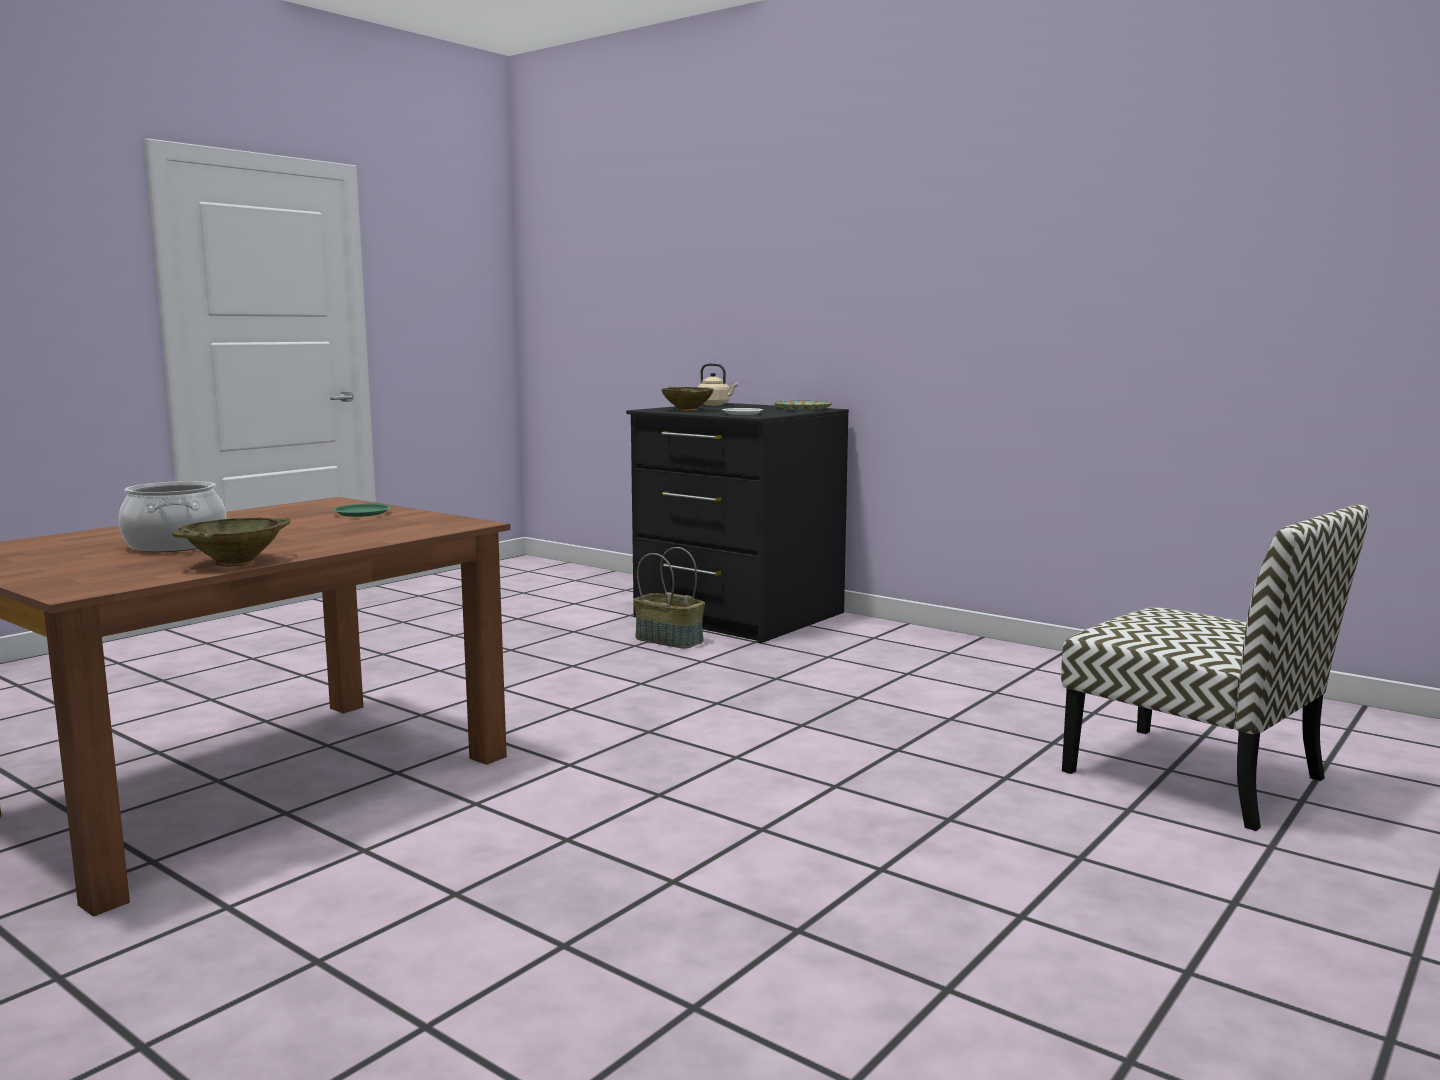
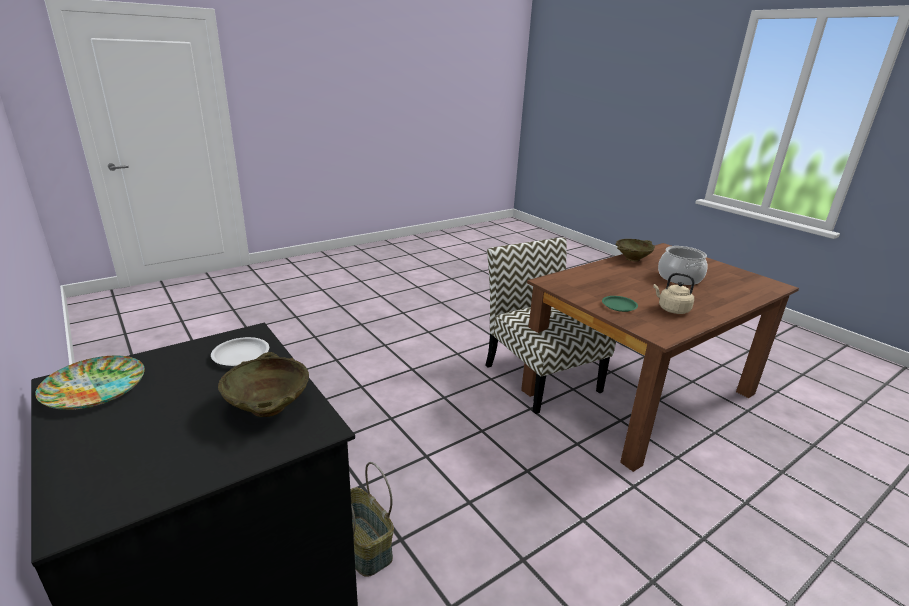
camera: 165 degrees left, 15 degrees up
beige kettle [697,363,738,406] -> beige kettle moved to [653,273,695,314]
chair [1061,504,1369,831] -> chair moved to [485,237,616,414]

